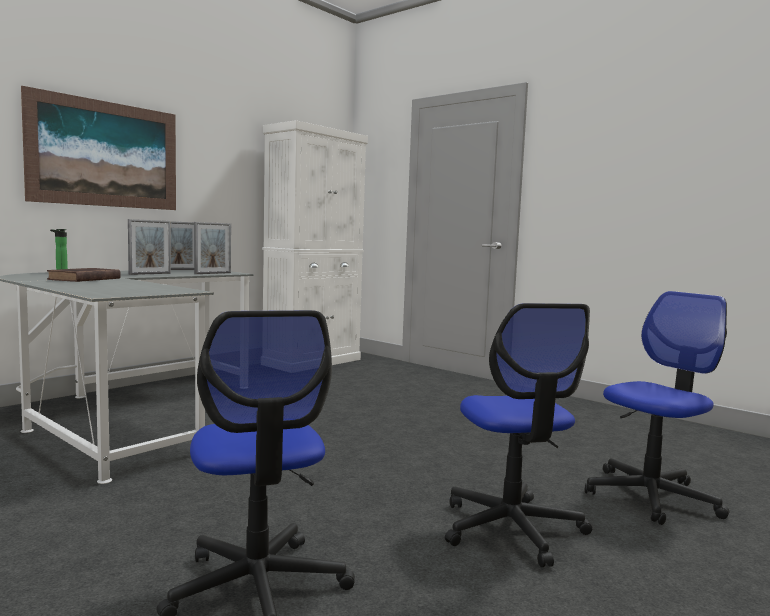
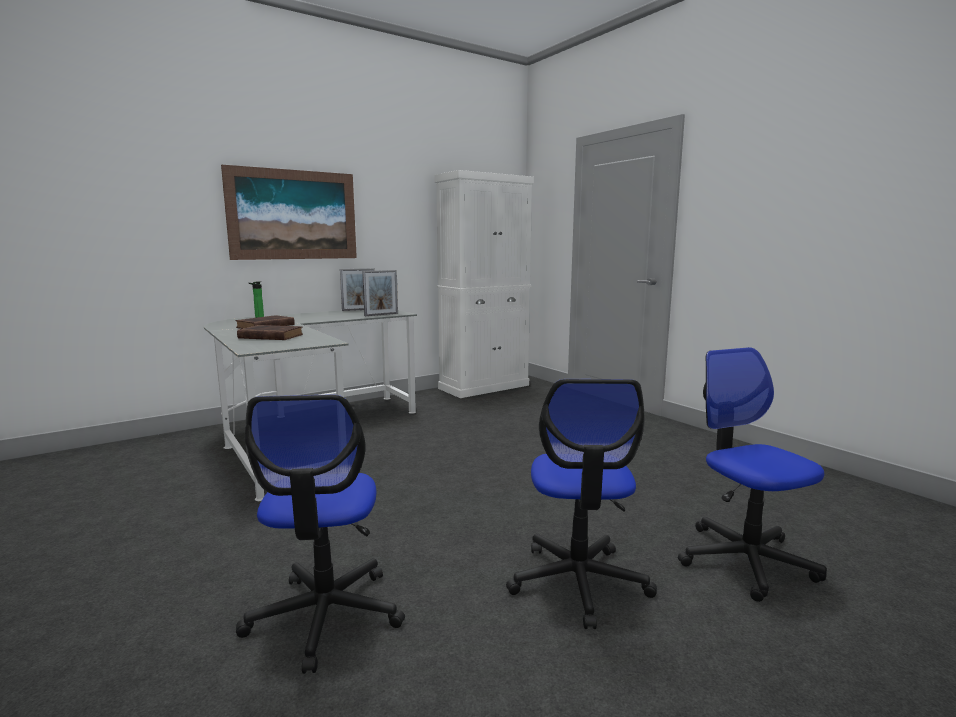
camera: 15 degrees right, 5 degrees up
picture frame [128,219,171,275] -> none
office chair [585,291,729,525] -> office chair turned 90 degrees counterclockwise [678,347,827,602]
none -> brown book [237,325,303,340]

